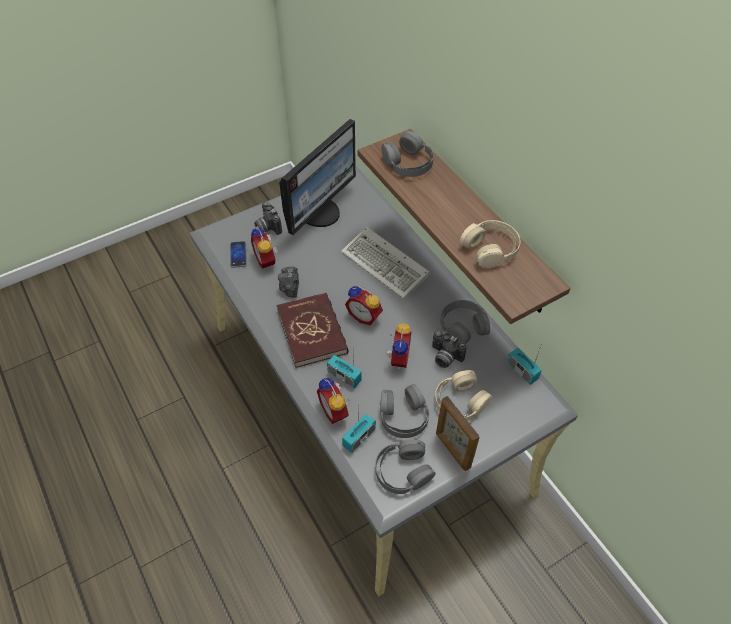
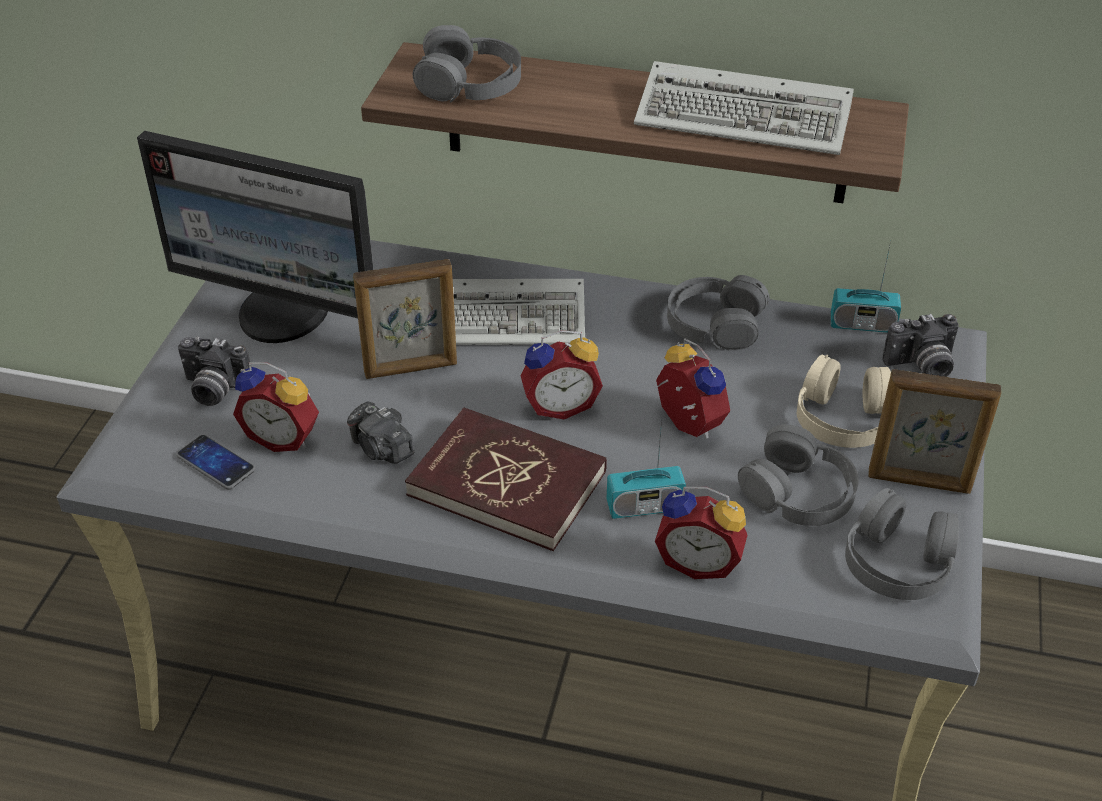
camera: 45 degrees left, 10 degrees down
monitor [279,119,356,235] -> monitor turned 120 degrees clockwise [137,131,373,343]
radio [342,409,376,453] -> none
camera [432,331,467,368] -> camera moved to [882,314,959,377]
beige headphones [460,220,520,268] -> keyboard [634,61,854,155]
none -> picture frame [353,259,457,379]

